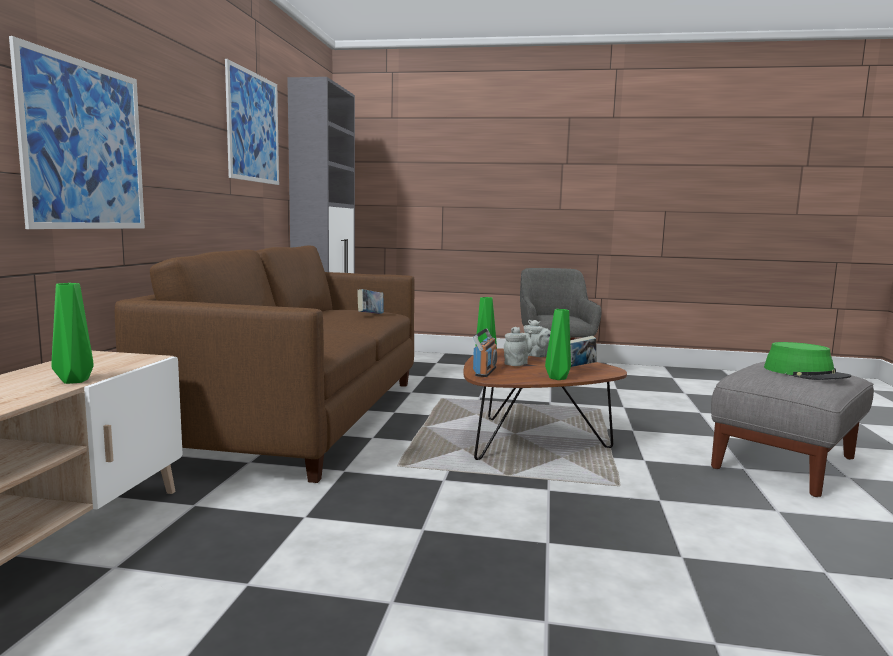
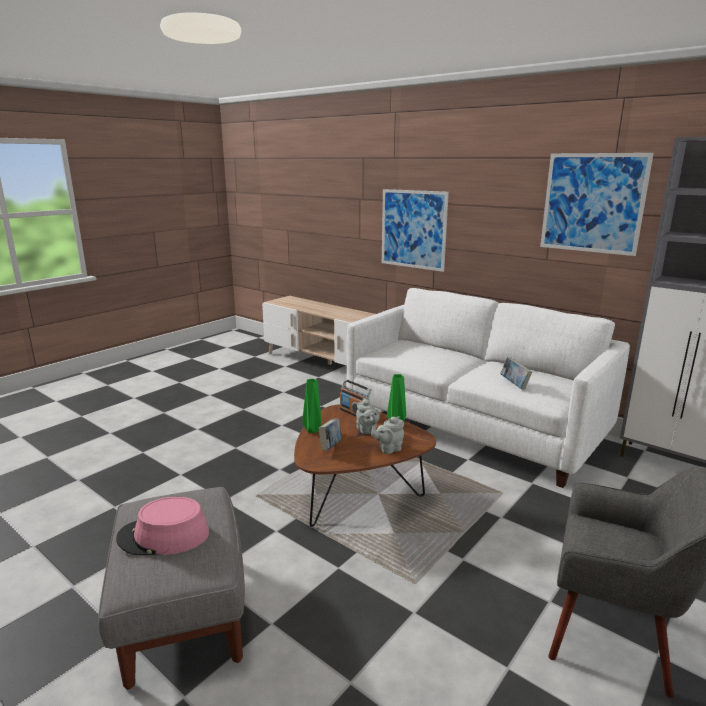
camera: 120 degrees right, 10 degrees up
green vase [51,283,94,384] -> none
brown sofa [115,246,415,483] -> white sofa [347,288,630,488]
green hat [764,342,851,380] -> pink hat [116,497,209,556]

